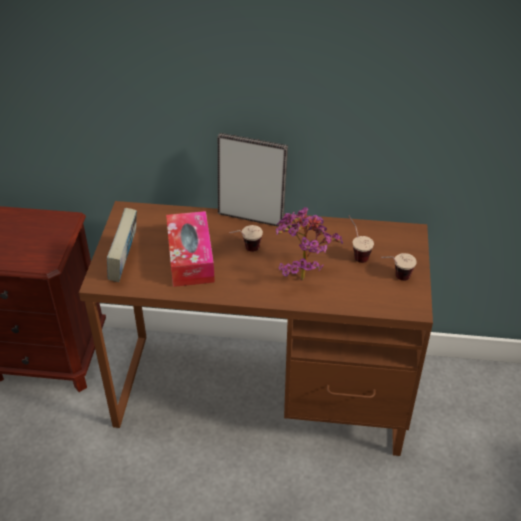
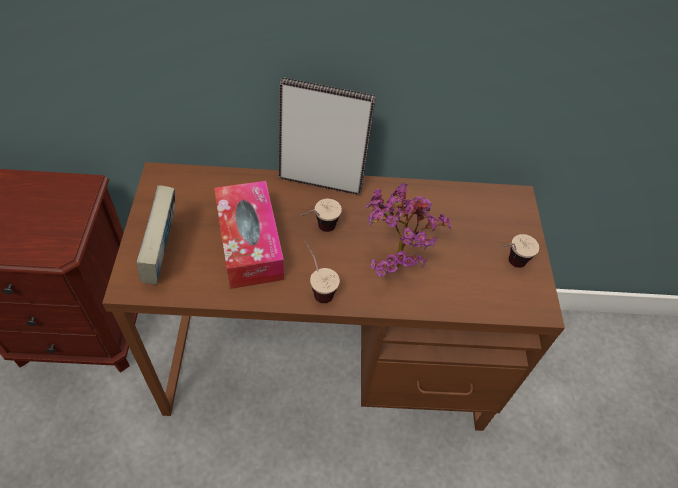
camera: 10 degrees left, 10 degrees up
cup [349,216,374,263] -> cup moved to [304,241,340,303]

